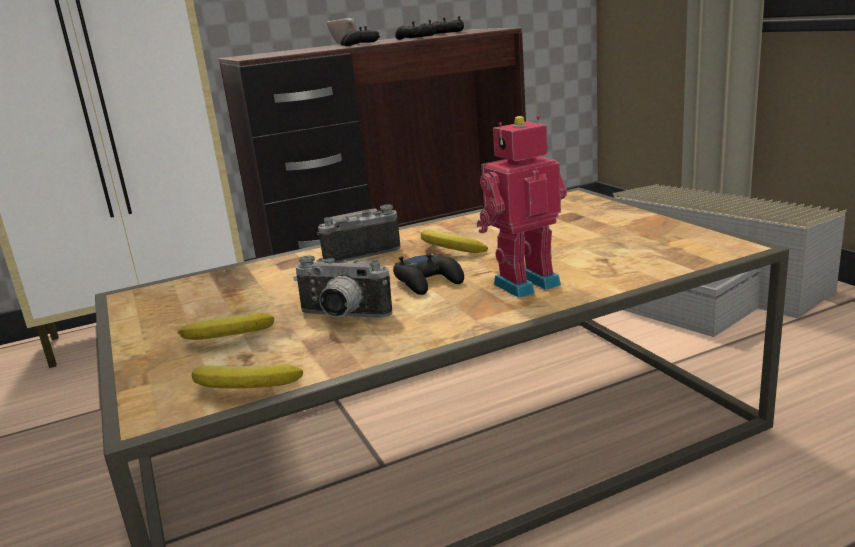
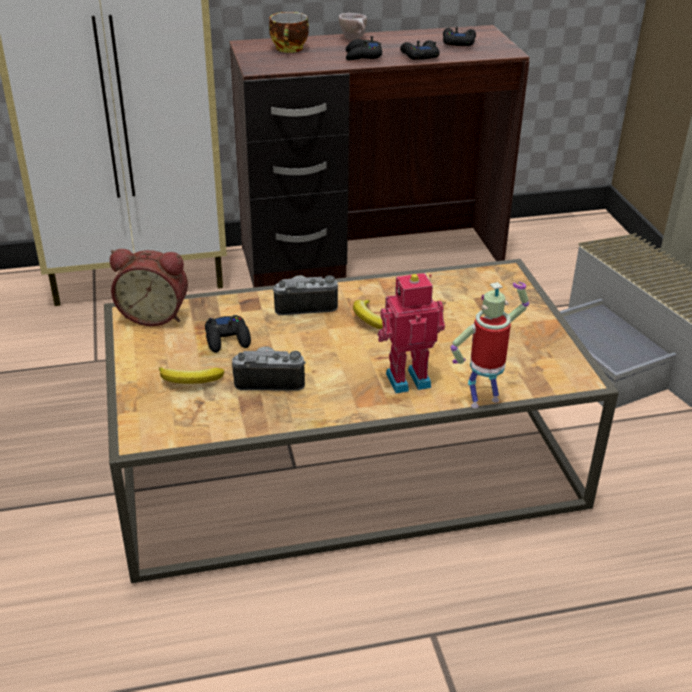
camera: 10 degrees right, 15 degrees up
banana [192,364,303,389] -> none
camera [294,255,392,318] -> camera turned 150 degrees clockwise [232,346,306,391]
black game controller [393,254,464,295] -> black game controller moved to [205,315,251,353]
none -> alarm clock [110,249,188,326]
none -> cup [269,12,309,53]
none -> toy robot [450,282,529,408]

